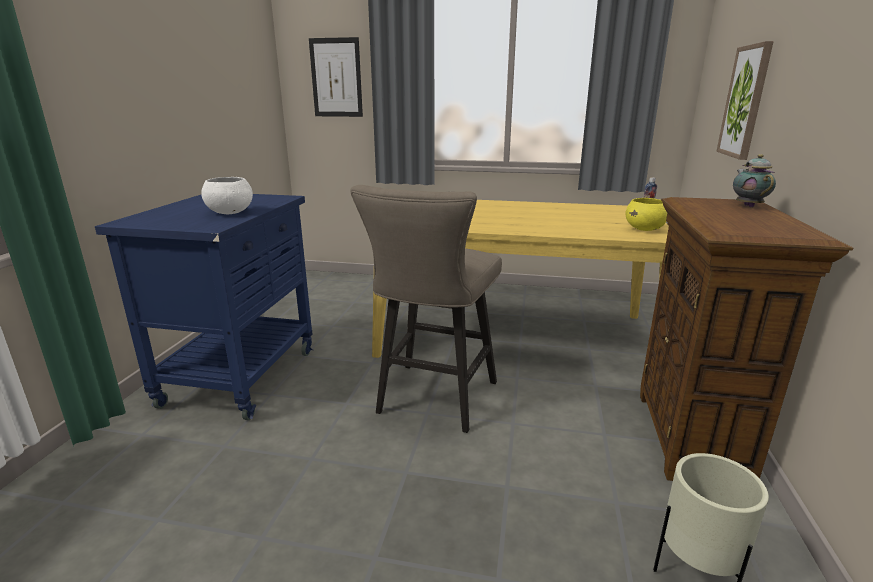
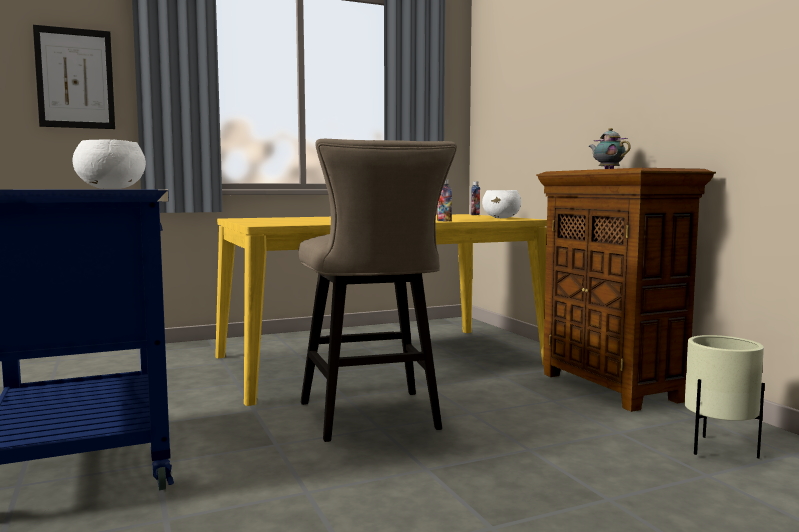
camera: 35 degrees left, 15 degrees down
yellow bowl [625,198,667,231] -> white bowl [482,190,521,218]
picture [716,41,774,160] -> none
none -> bottle [437,180,452,222]

